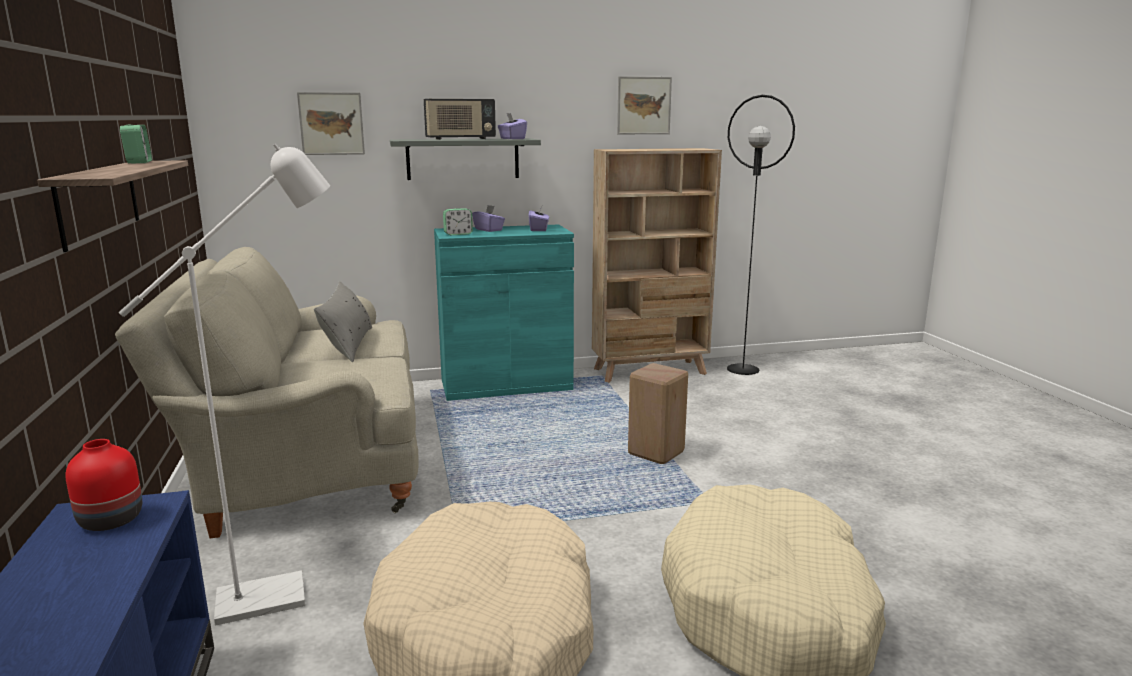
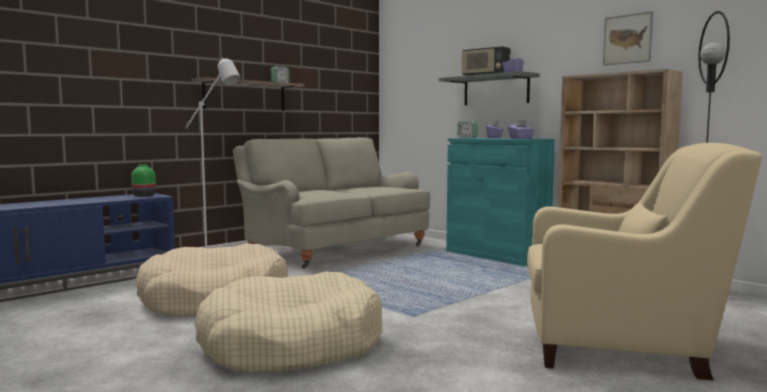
camera: 60 degrees right, 10 degrees down
red vase [65,439,142,531] -> green vase [131,164,156,197]
picture [297,92,365,155] -> none
grey pillow [314,281,372,362] -> none
beige stool [628,363,688,464] -> none
none -> beige armchair [527,143,762,380]

